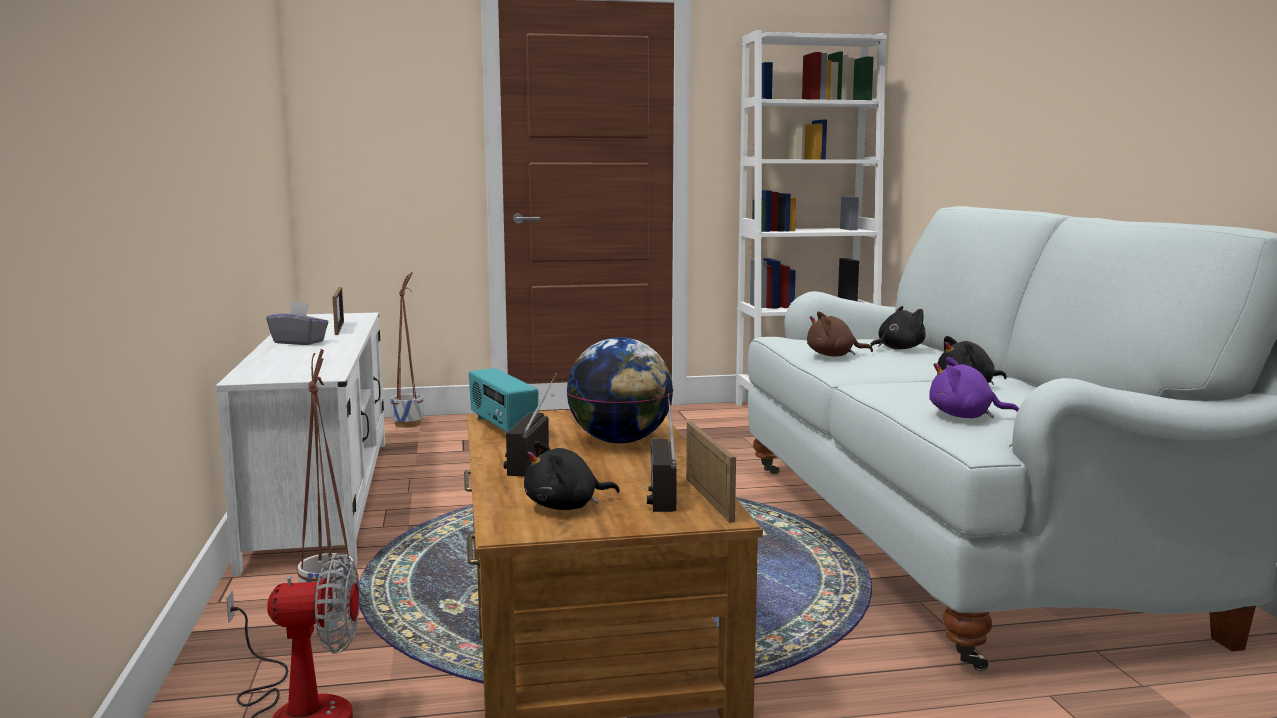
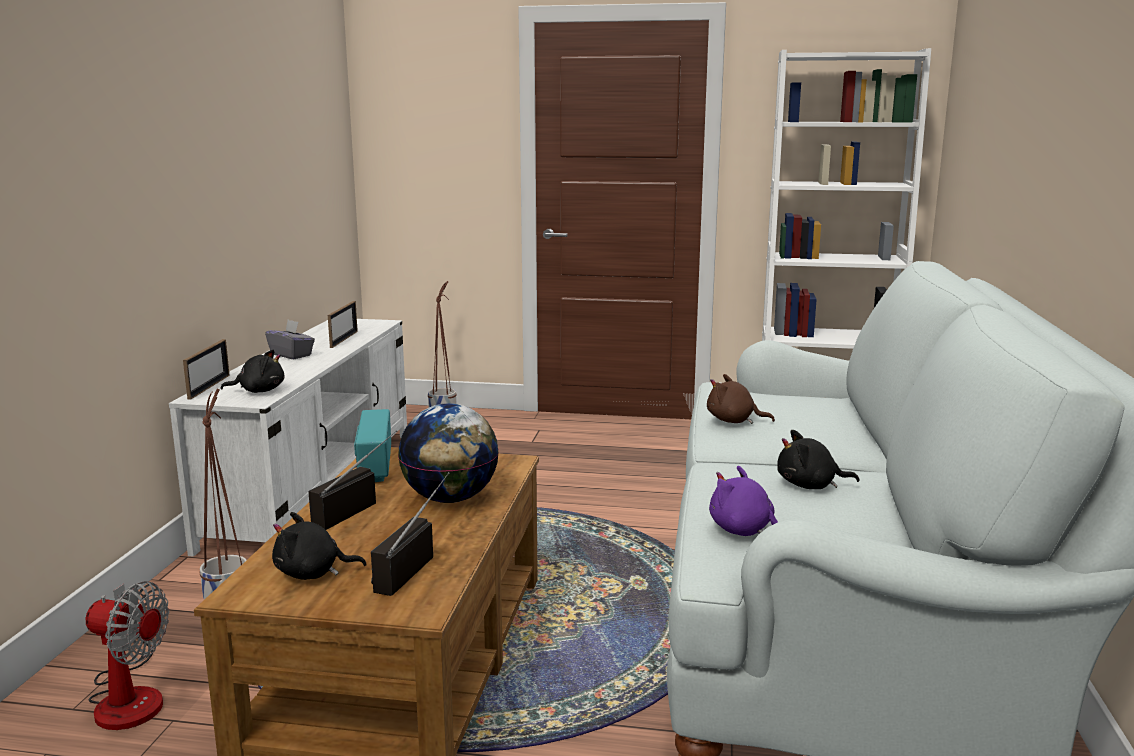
camera: 20 degrees right, 5 degrees up
picture frame [686,421,736,523] -> picture frame moved to [183,339,230,400]
black plush toy [870,306,926,349] -> black plush toy moved to [221,350,284,393]

